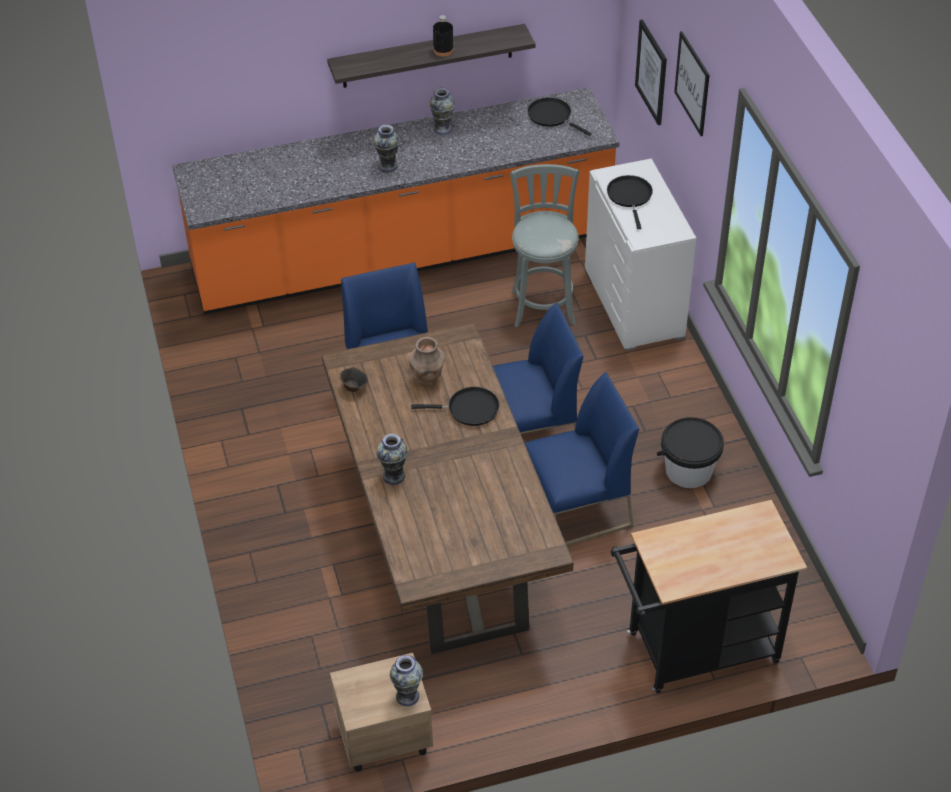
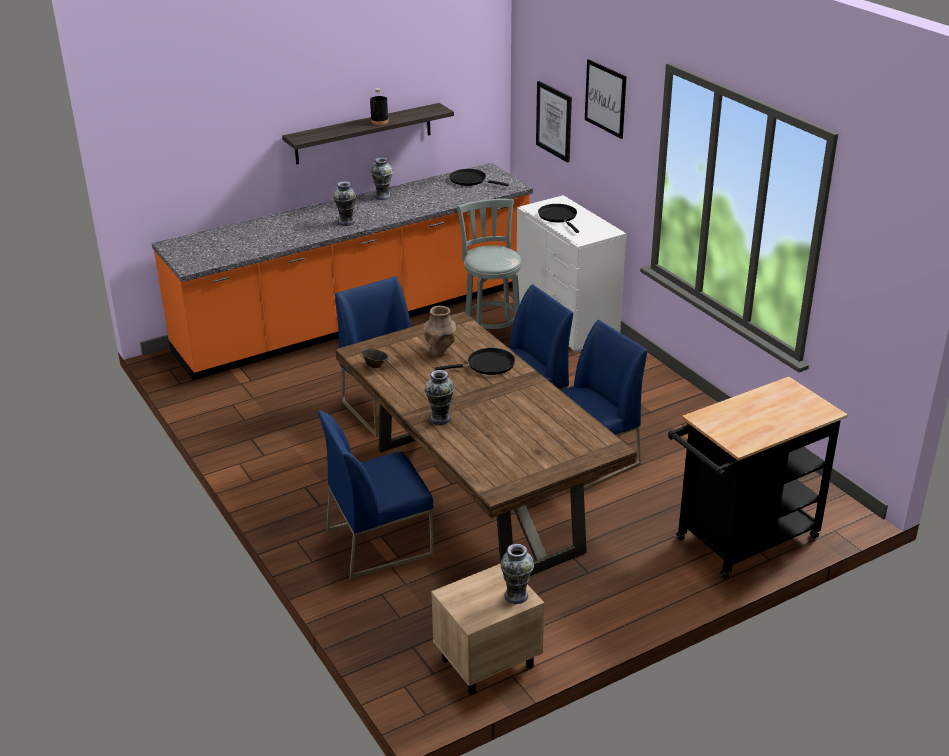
camera: 15 degrees left, 15 degrees down
black bucket [657,417,724,488] -> none
none -> blue chair [318,410,434,579]

